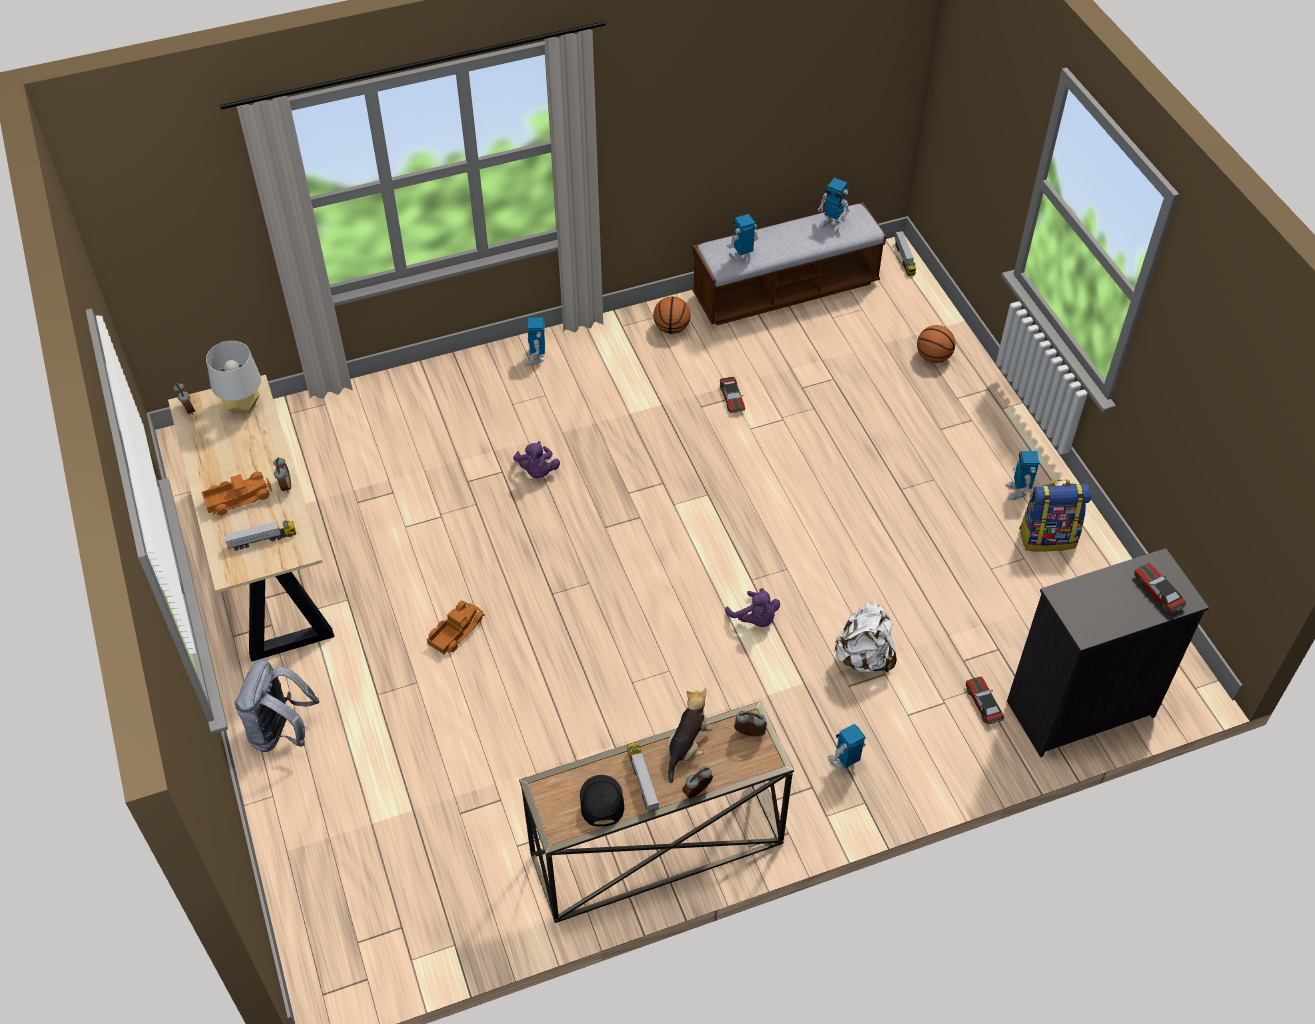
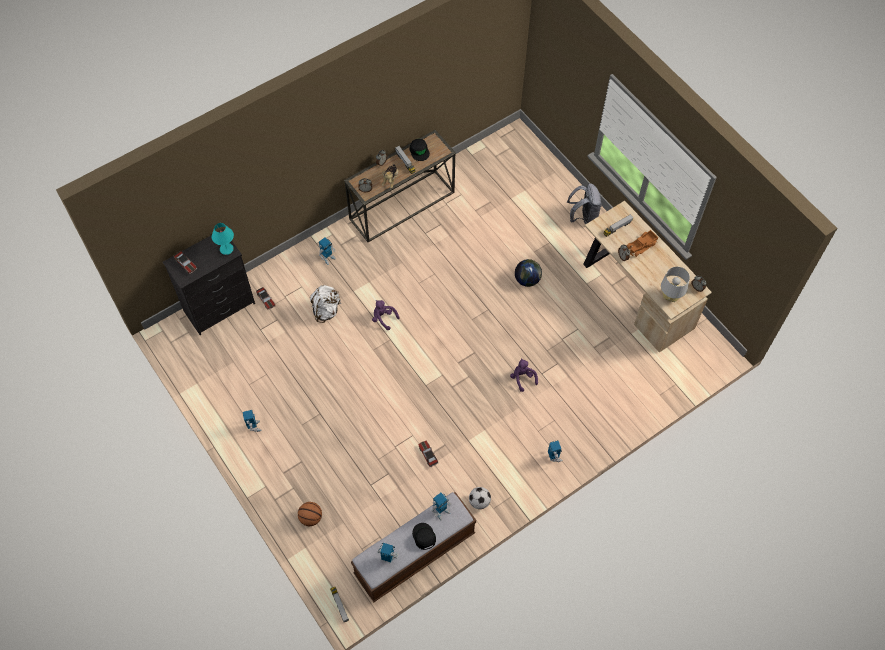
camera: 165 degrees right, 10 degrees up
toy truck [427,600,485,654] -> globe [515,259,542,287]
basketball [653,297,691,334] -> football [469,487,491,509]
backpack [1019,480,1091,552] -> none
none -> turquoise table lamp [212,223,234,255]
none -> black cap [412,523,436,550]

